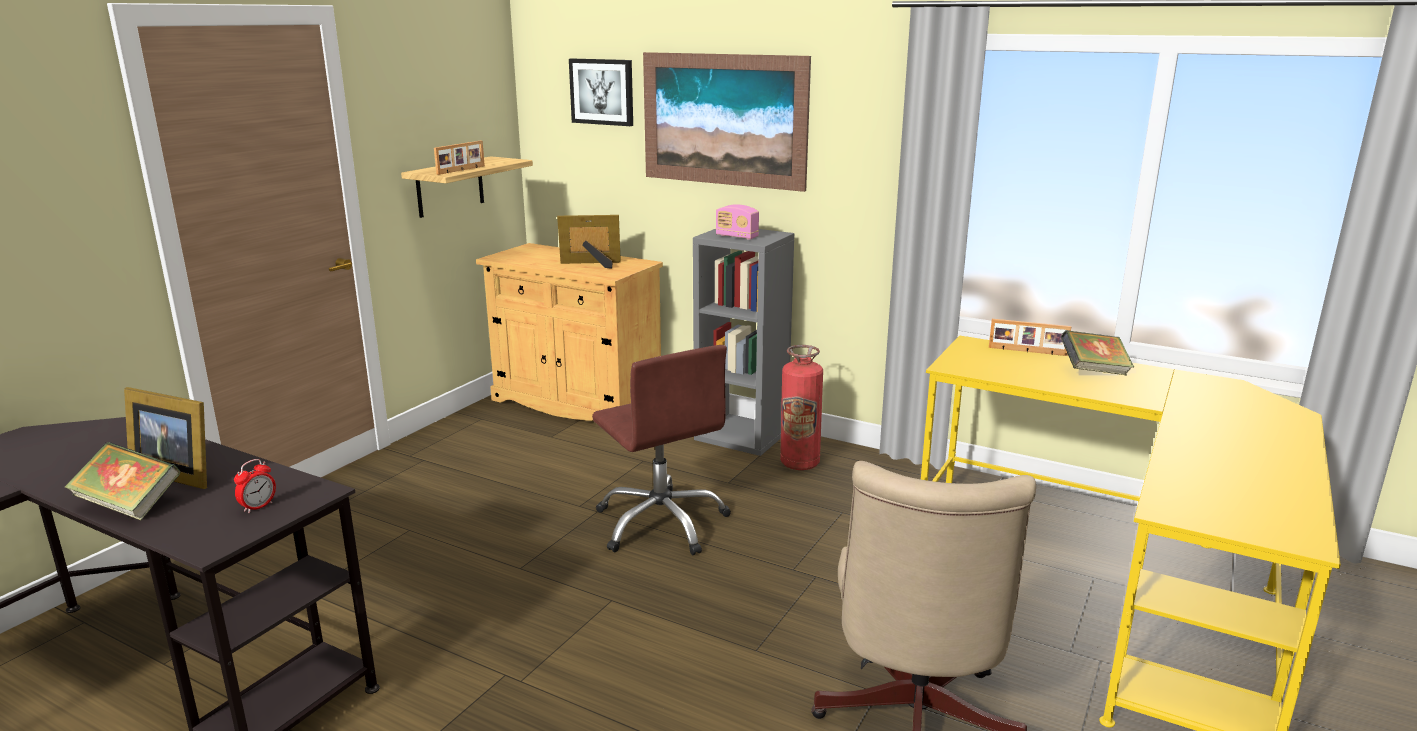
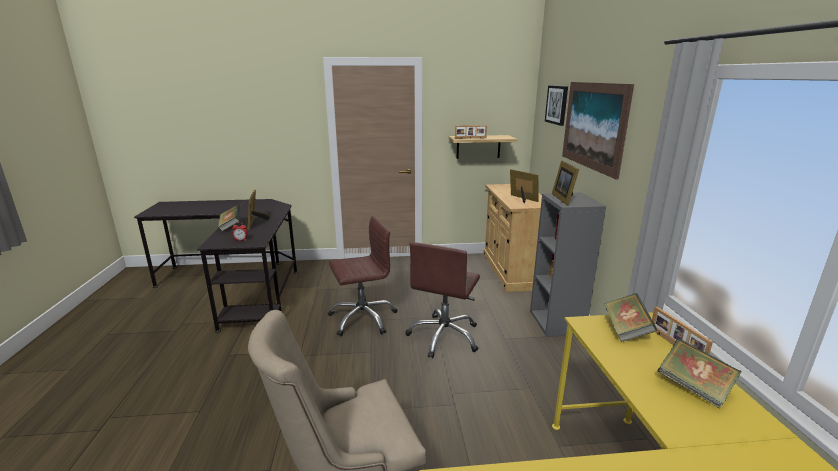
camera: 55 degrees right, 0 degrees up
radio [716,204,759,239] -> picture frame [552,161,579,206]
fire extinguisher [780,345,823,470] -> none
none -> brown office chair [328,216,397,336]
none -> book [604,293,657,342]

